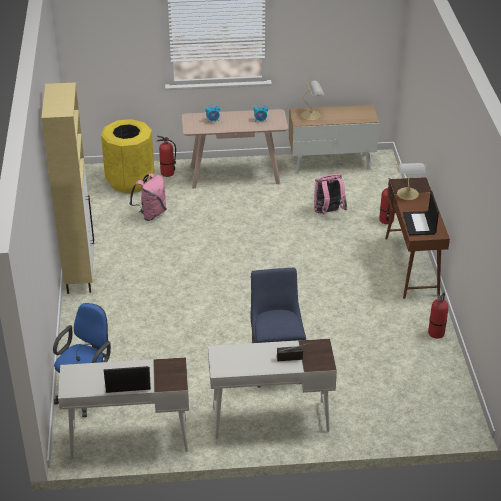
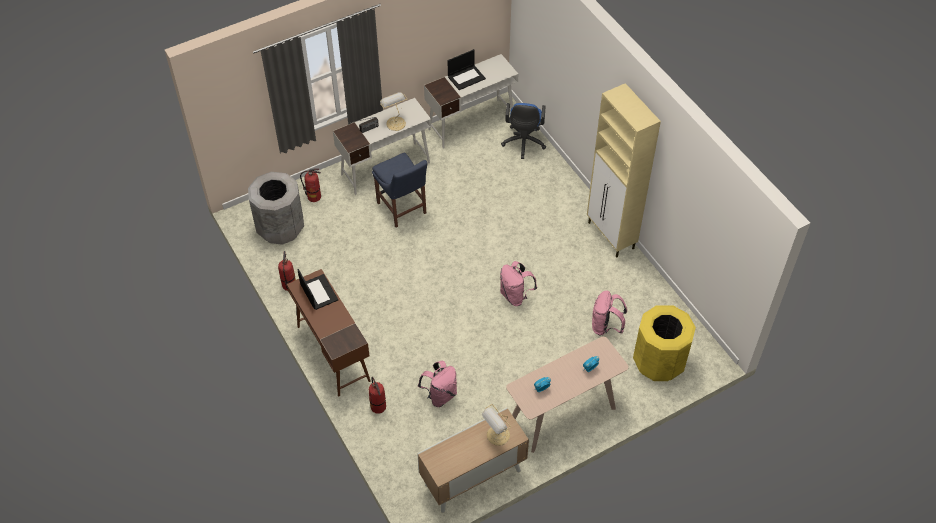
camera: 155 degrees right, 15 degrees up
fire extinguisher [157,136,176,177] -> fire extinguisher moved to [300,168,321,202]
table lamp [396,163,427,200] -> table lamp moved to [380,92,407,131]
none -> grey trash can [248,172,304,245]
none -> pink backpack [500,261,537,306]

